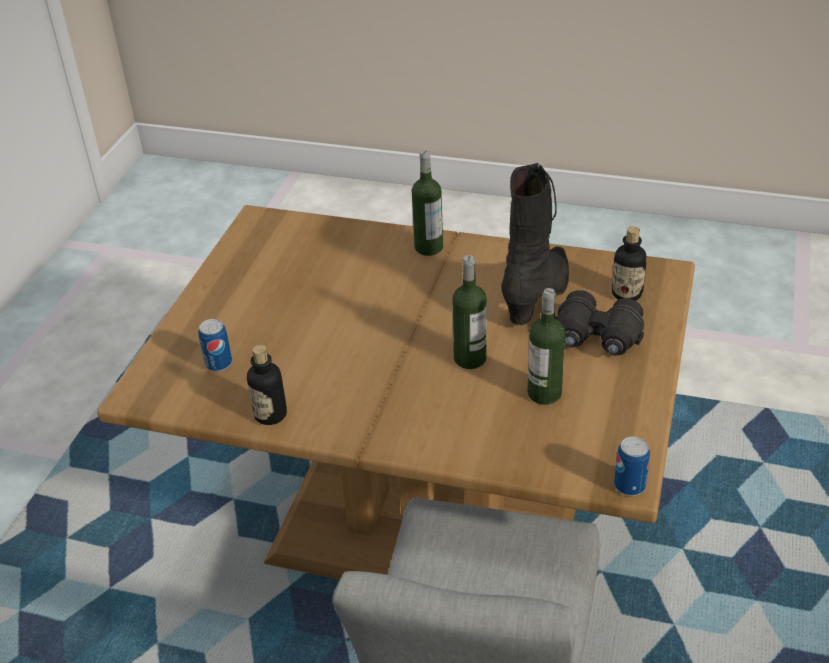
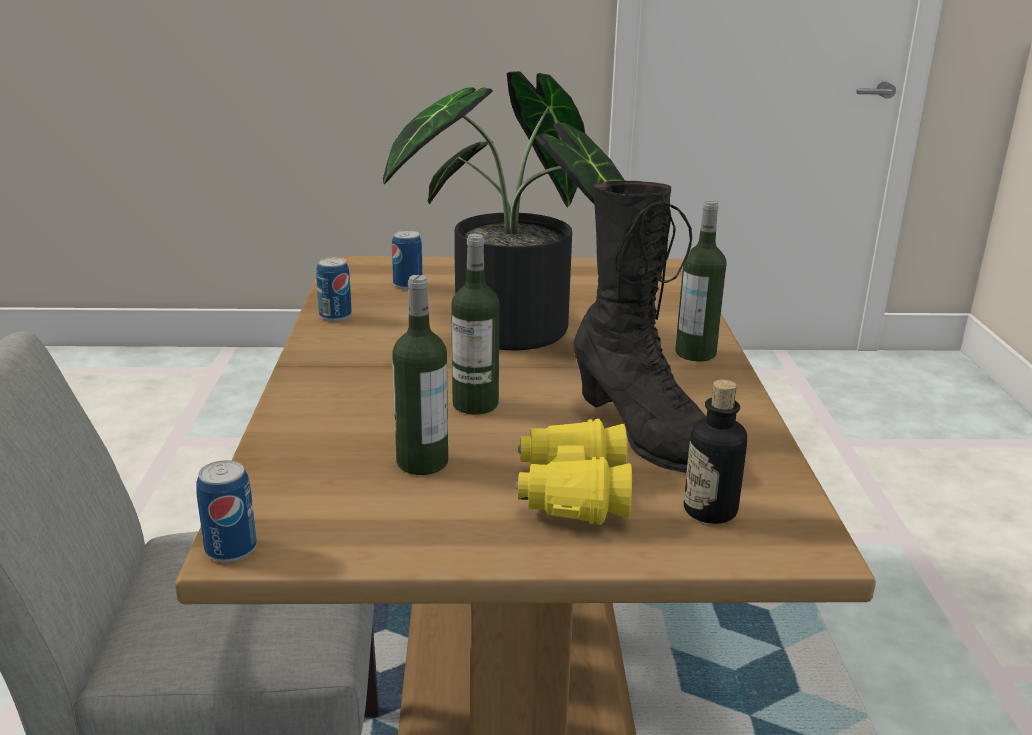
camera: 70 degrees right, 15 degrees down
bottle [247,345,287,425] -> can [316,257,352,321]
black boot [501,163,569,325] -> black boot turned 45 degrees clockwise [573,181,706,473]
black binoculars [555,290,644,356] -> yellow binoculars [516,419,632,525]
none -> potted plant [383,71,625,350]

